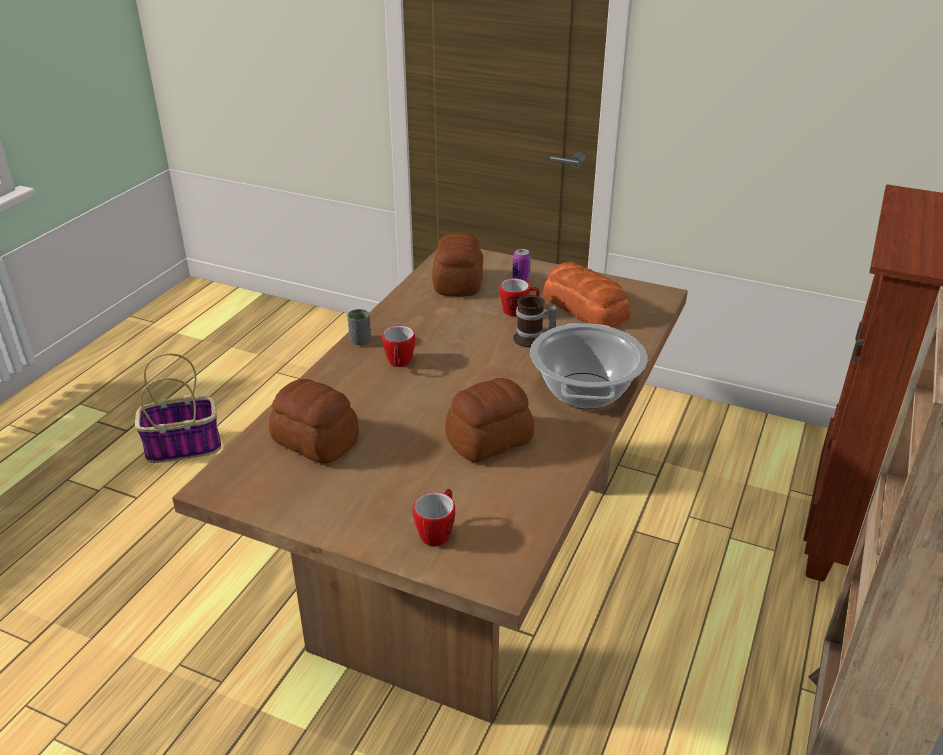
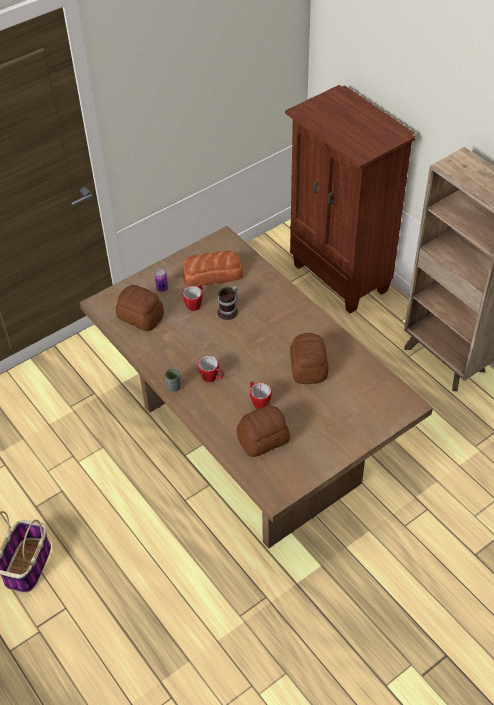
camera: 60 degrees left, 15 degrees up
mug [413,489,455,546] -> mug moved to [250,381,272,409]
cooking pot [530,323,648,409] -> none

